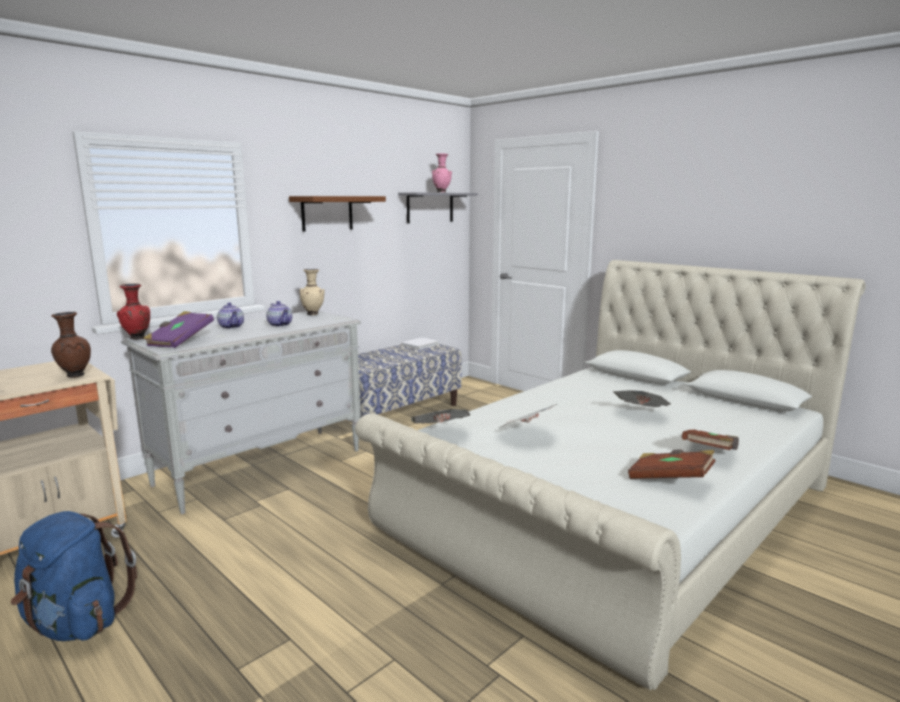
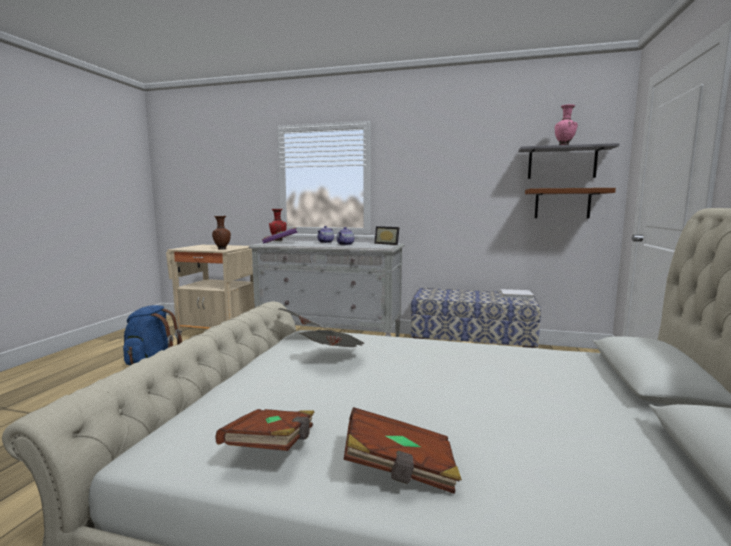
camera: 60 degrees right, 5 degrees down
brown shelf [289,196,386,232] -> brown shelf moved to [525,188,616,219]
beige vase [299,269,325,316] -> picture frame [374,226,400,245]
newspaper [612,390,671,407] -> none

